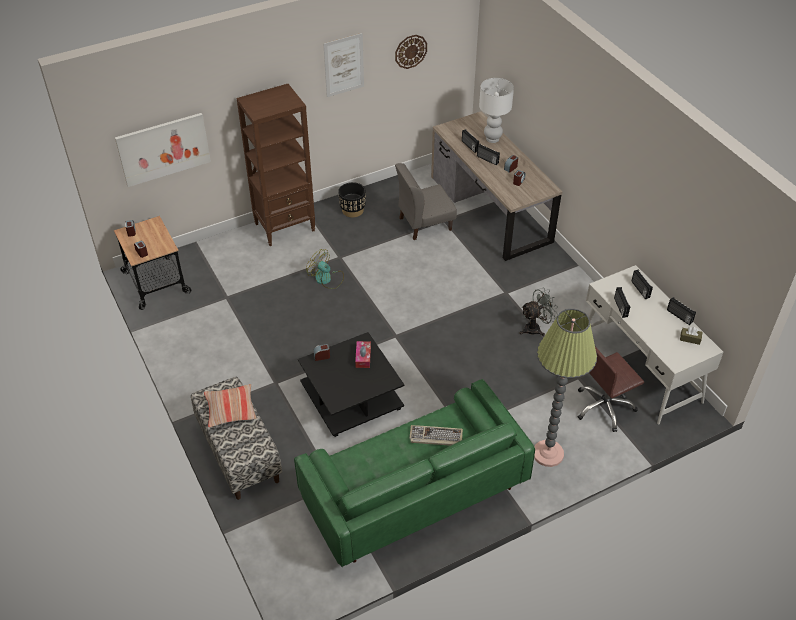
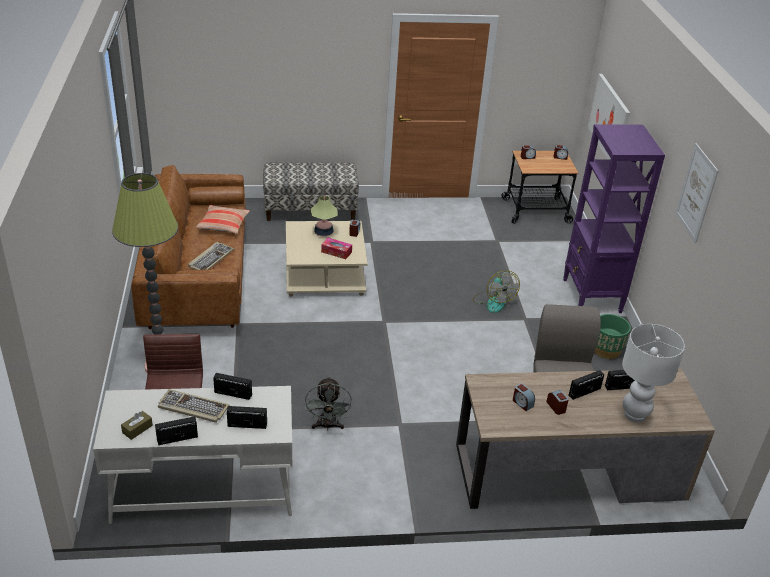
camera: 110 degrees right, 10 degrees down
pillow [204,384,256,427] -> pillow moved to [196,205,250,234]
brown bookcase [237,84,315,246] -> purple bookcase [563,124,665,313]
green sofa [294,379,535,567] -> brown sofa [131,165,246,329]
black coffee table [298,332,404,437] -> beige coffee table [286,221,368,297]
fan [306,249,344,289] -> fan turned 105 degrees clockwise [473,271,520,313]
black planter [338,182,366,217] -> green planter [595,314,631,359]
wall clock [395,35,427,69] -> none
none -> keyboard [158,389,229,423]
none -> table lamp [311,196,338,237]

